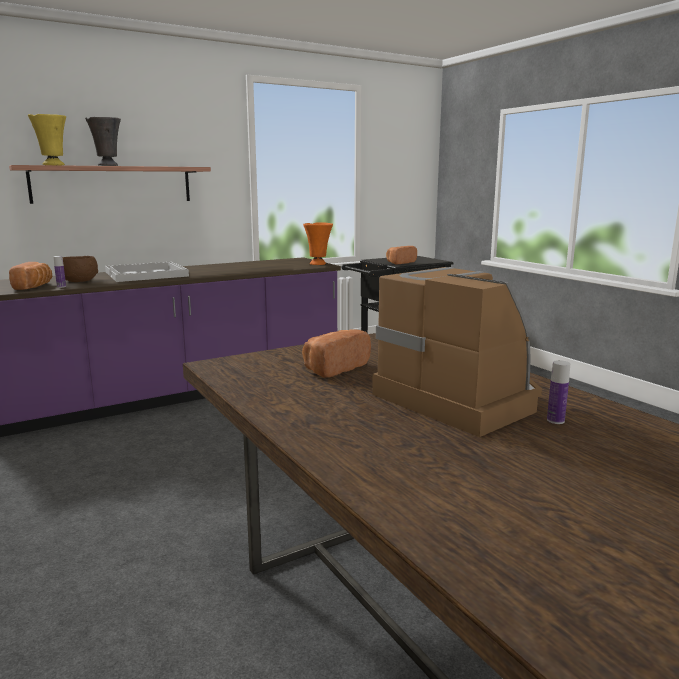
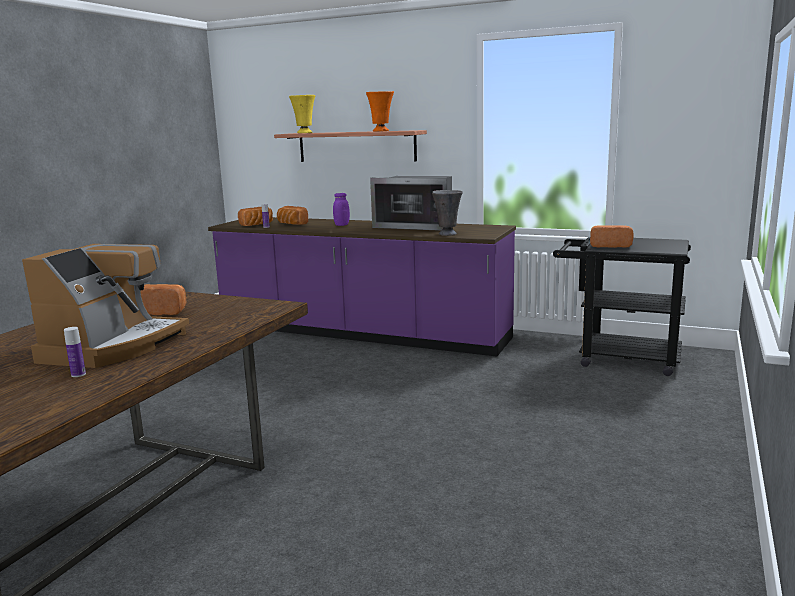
camera: 55 degrees right, 0 degrees up
brown bowl [62,256,98,282] -> bread [277,206,308,225]
grey vase [85,117,121,166] -> grey vase moved to [432,190,463,236]
white tray [105,262,189,282] -> purple jar [333,193,350,226]
orange vase [303,222,333,265] -> orange vase moved to [366,91,394,132]
none -> microwave [370,176,452,231]

